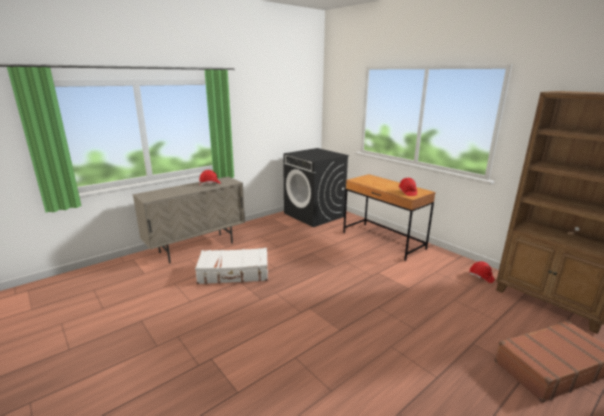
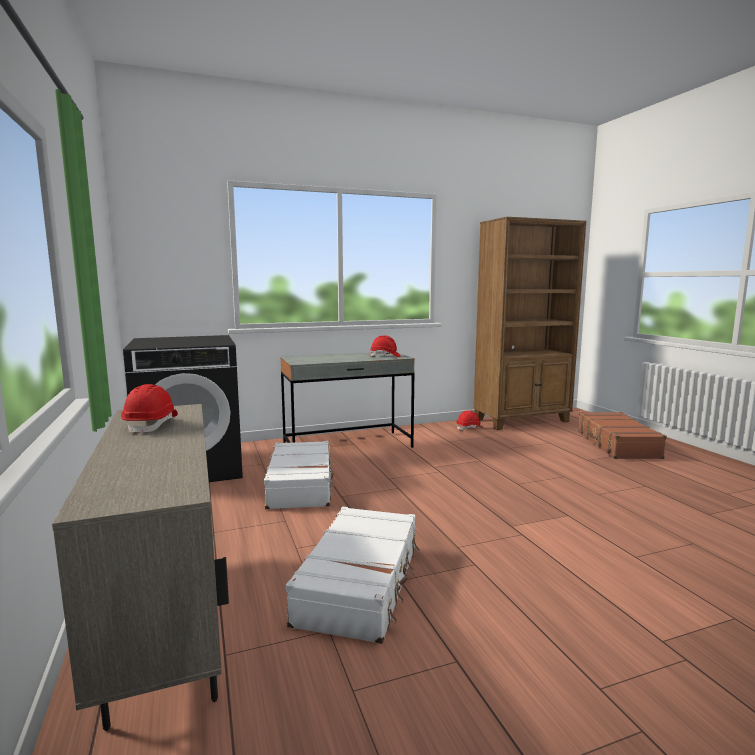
camera: 70 degrees left, 10 degrees down
brown desk [343,174,436,261] -> grey desk [280,352,415,448]
none -> white suitcase [264,441,335,509]

